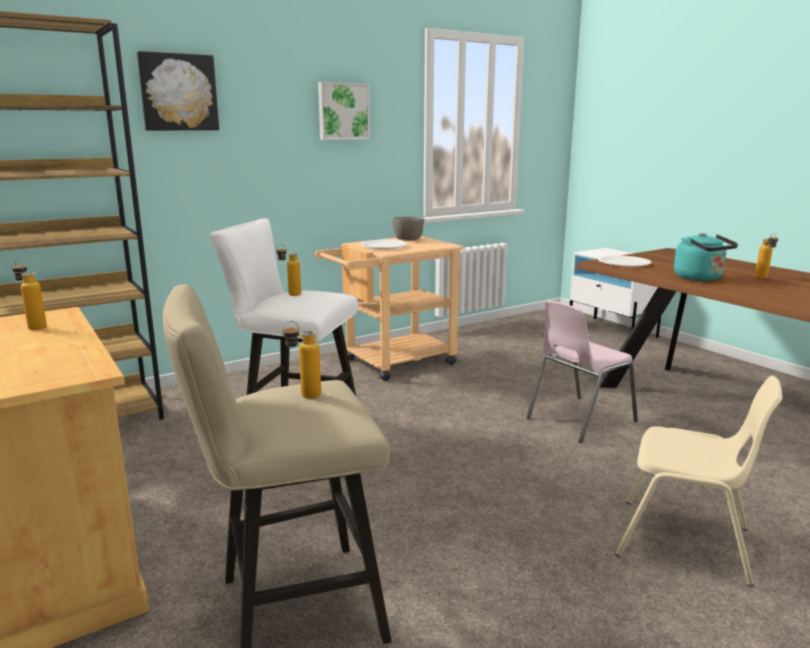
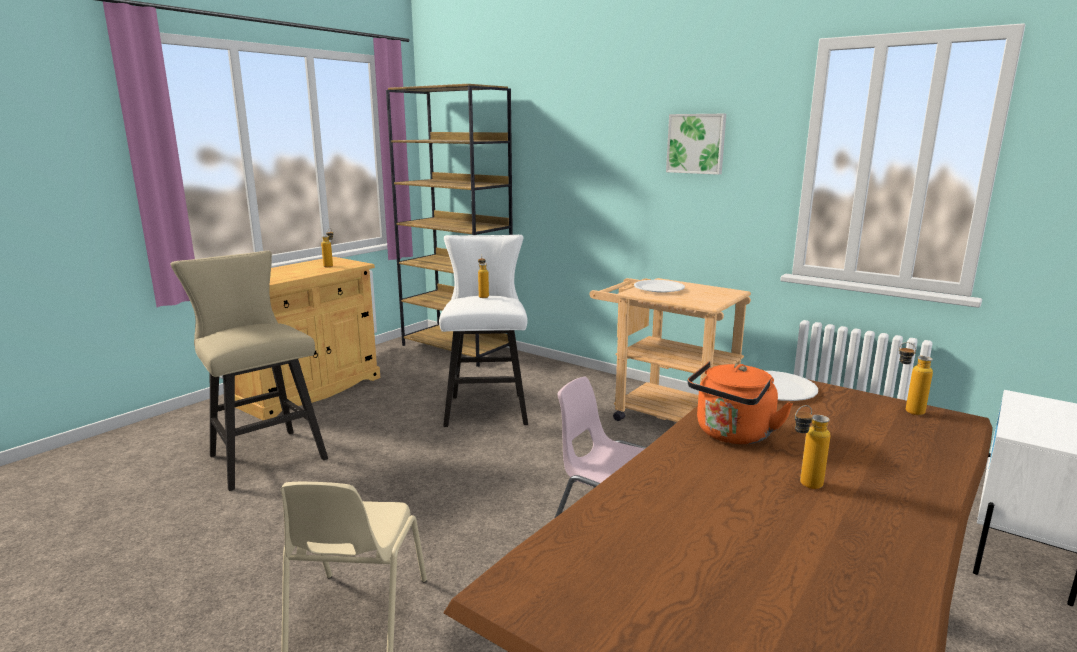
camera: 70 degrees right, 0 degrees up
picture [137,51,219,130] -> none
bottle [282,321,321,398] -> bottle moved to [899,342,933,415]
grey bowl [393,217,424,240] -> none
turquoise kettle [674,233,738,281] -> orange kettle [688,361,793,444]

